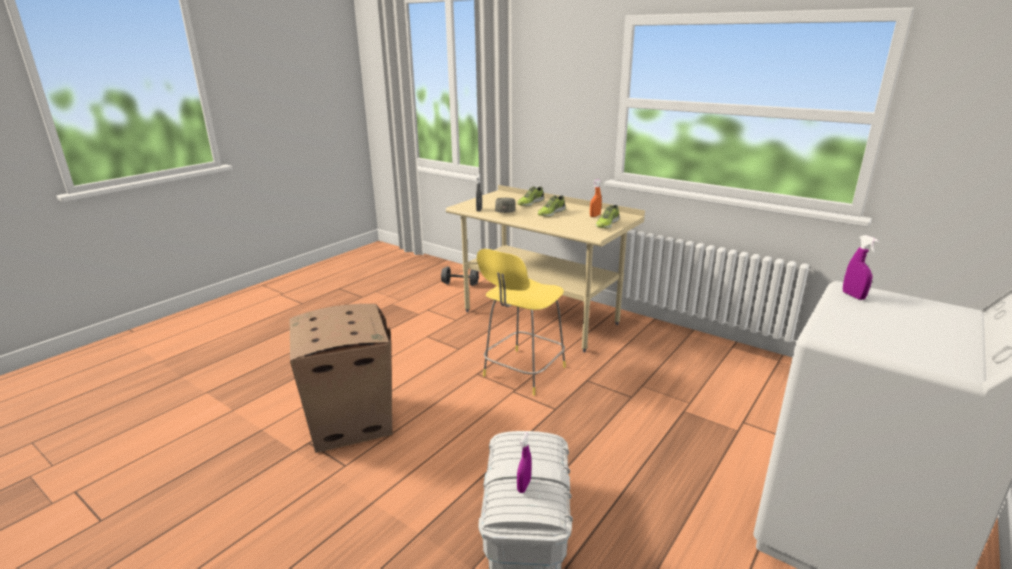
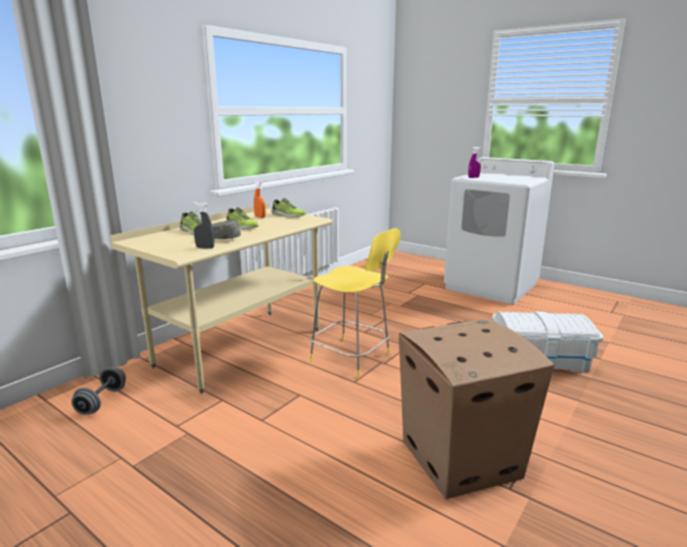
camera: 90 degrees left, 5 degrees down
purple spray bottle [517,433,531,493] -> none

